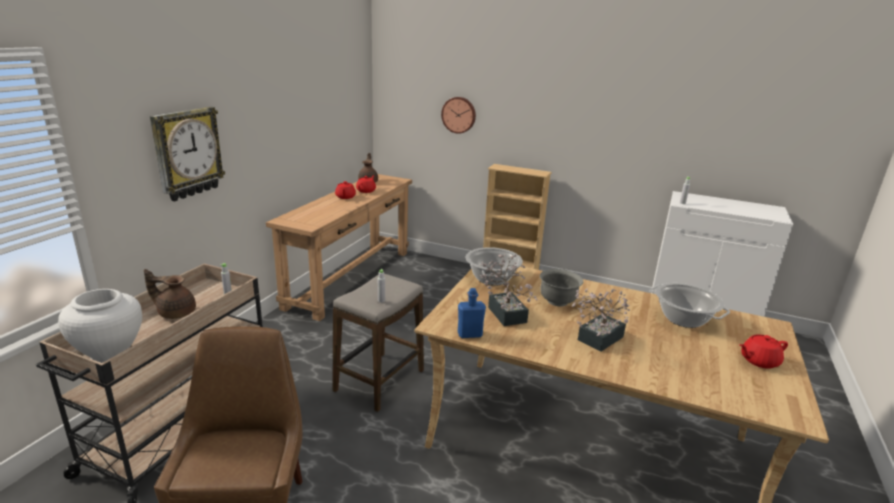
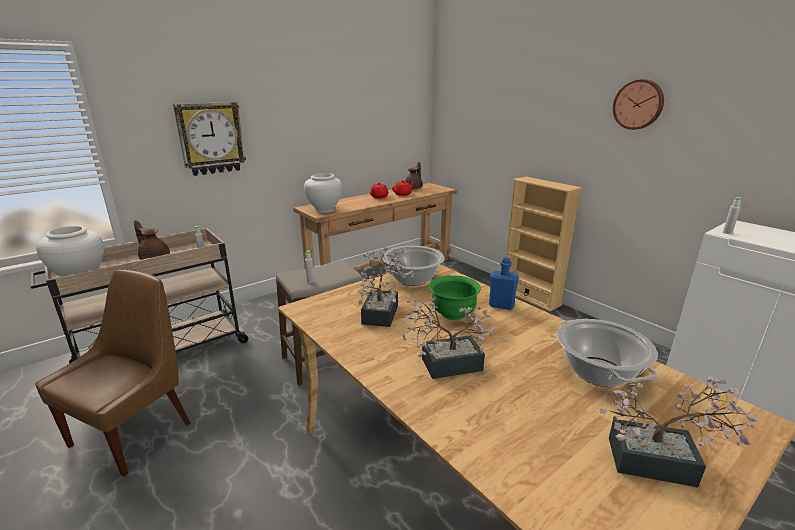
camera: 30 degrees right, 0 degrees up
wall clock [441,97,476,134] -> wall clock moved to [613,79,664,130]
blue bottle [458,288,486,338] -> blue bottle moved to [489,257,519,310]
grey bowl [540,269,583,306] -> green bowl [429,275,481,320]
red teapot [739,334,788,369] -> potted plant [599,375,757,487]
none -> white vase [304,173,342,213]

